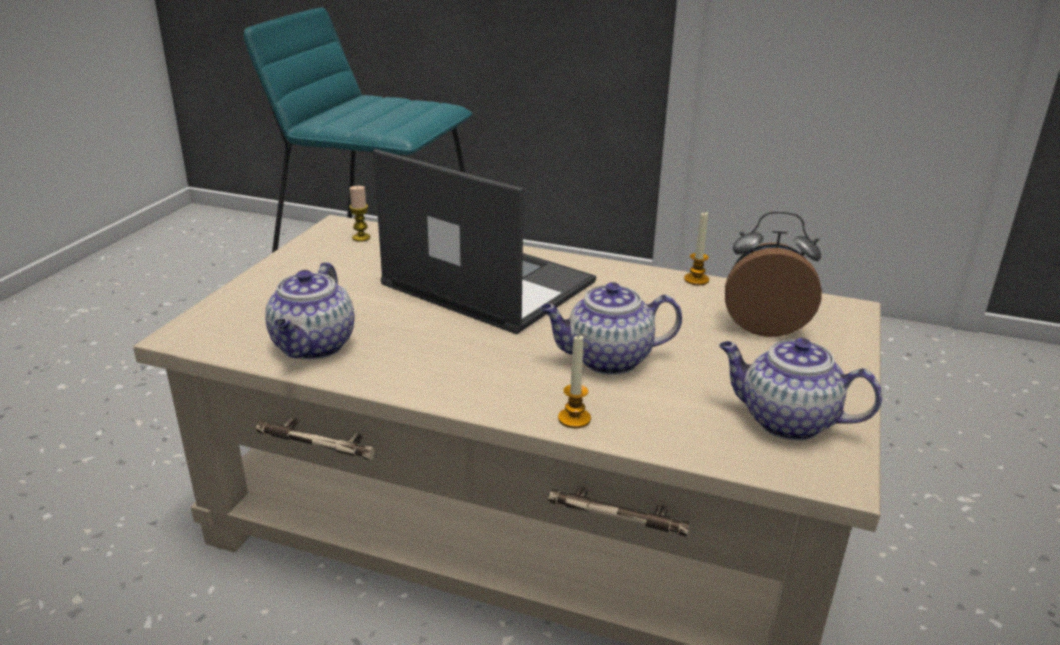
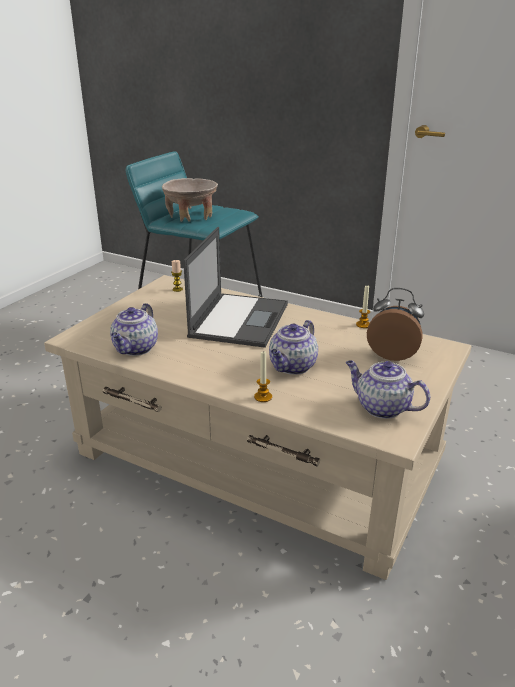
camera: 10 degrees right, 0 degrees up
laptop [373,149,596,334] -> laptop turned 60 degrees clockwise [183,227,288,348]
teapot [540,282,682,375] -> teapot turned 60 degrees counterclockwise [269,320,318,375]
none -> beige bowl [162,178,218,222]

